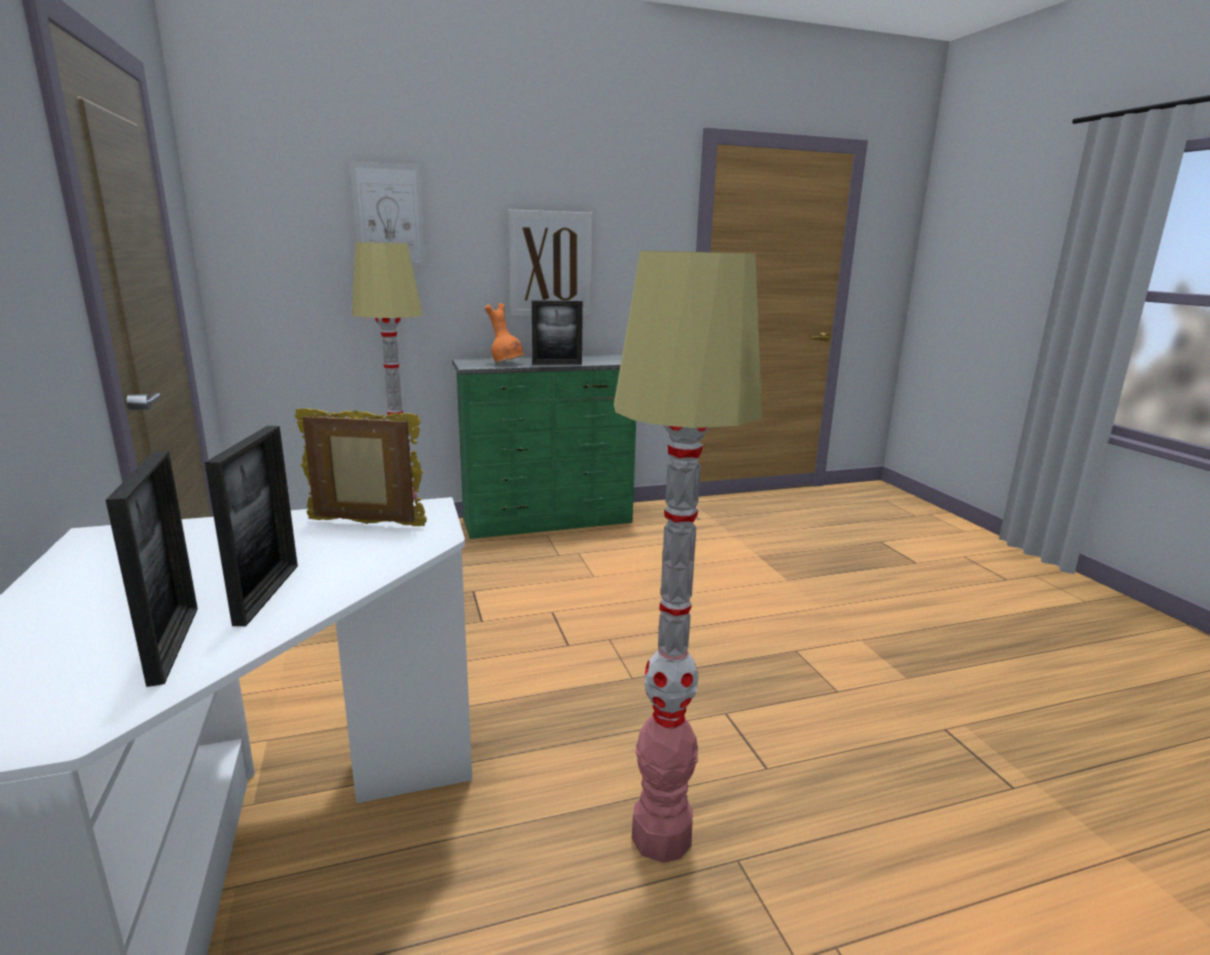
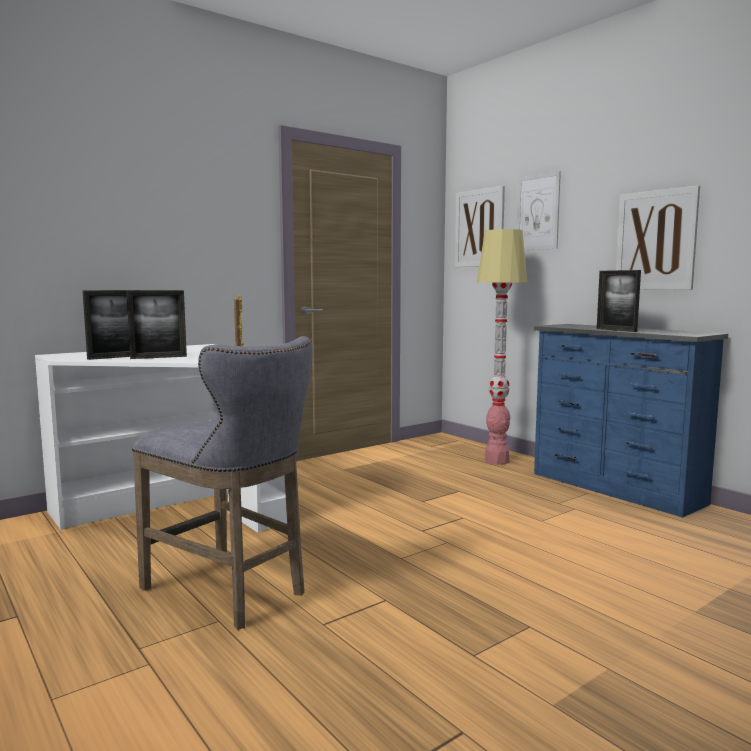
camera: 70 degrees right, 10 degrees down
green dresser [452,355,636,539] -> blue dresser [534,324,728,518]
orange vase [485,303,524,364] -> none
floor lamp [614,251,762,863] -> grey stool [132,336,313,630]
none -> picture [455,186,505,267]

